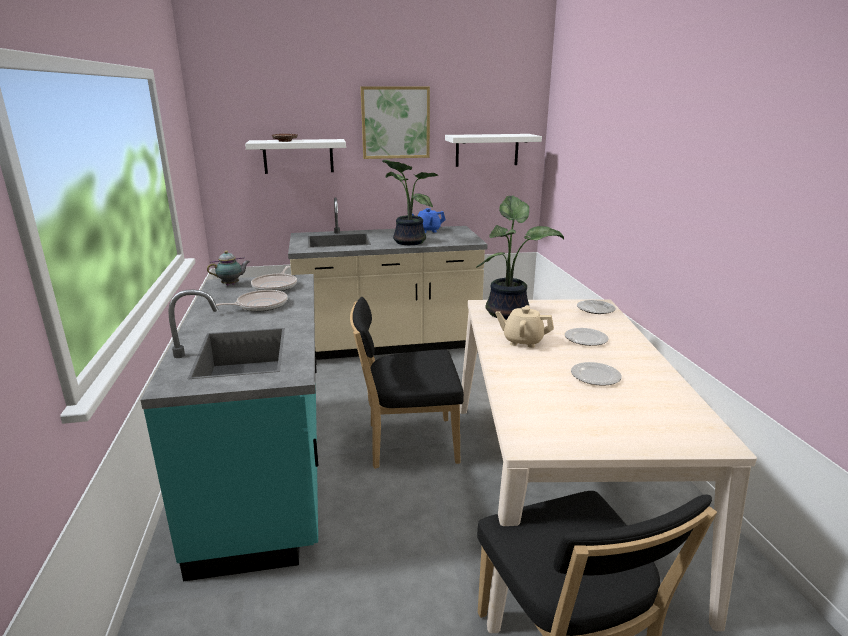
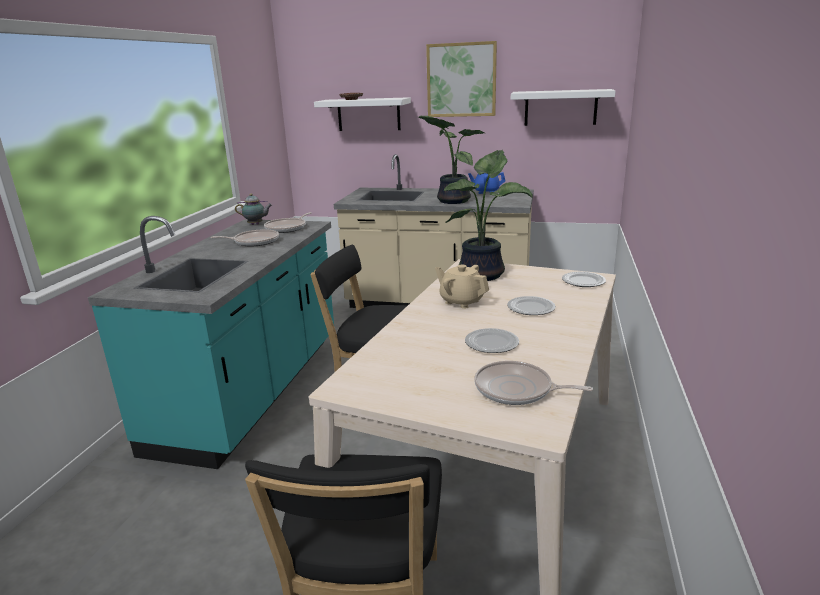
camera: 25 degrees right, 0 degrees up
none -> frying pan [474,361,593,405]

